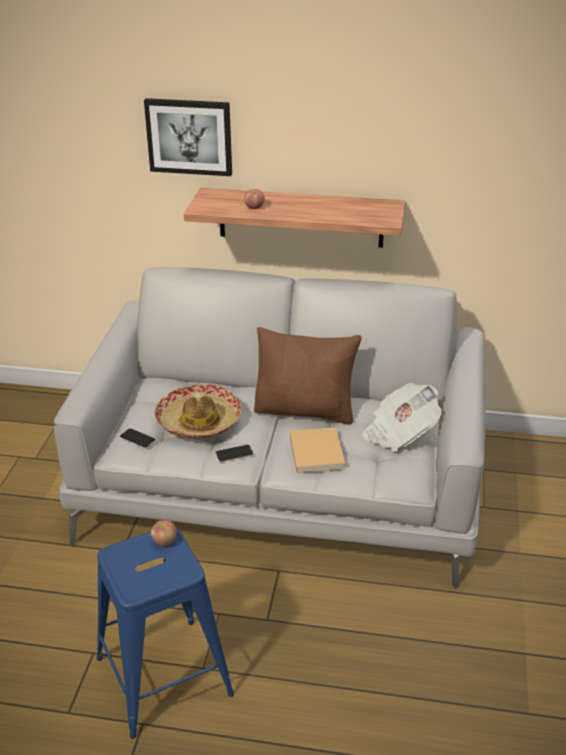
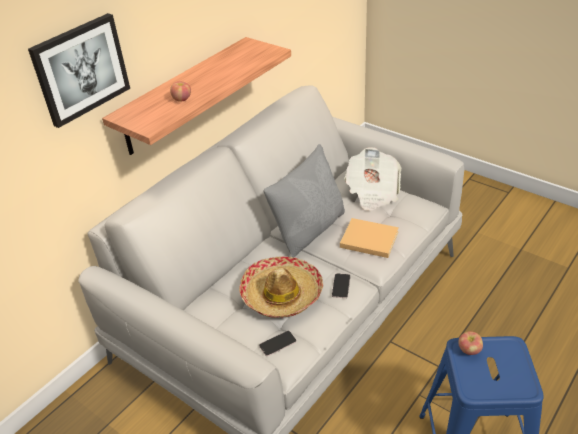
camera: 60 degrees left, 5 degrees up
brown pillow [254,327,362,425] -> grey pillow [264,144,345,257]

